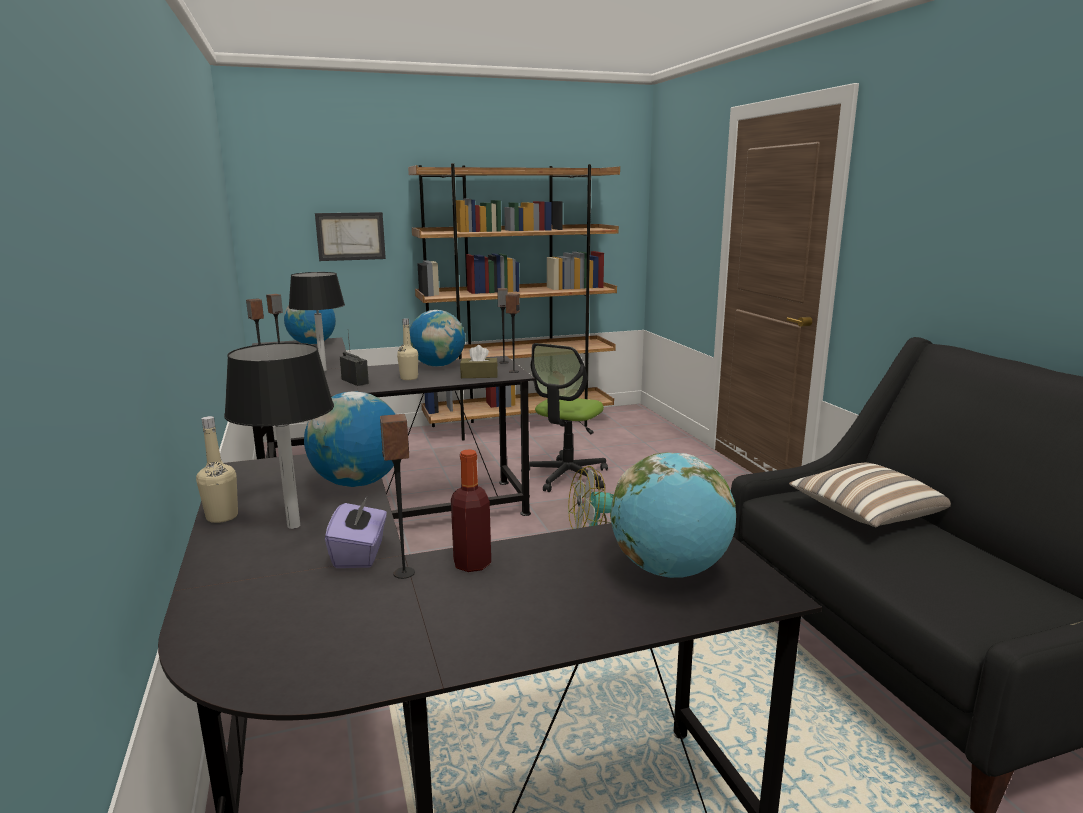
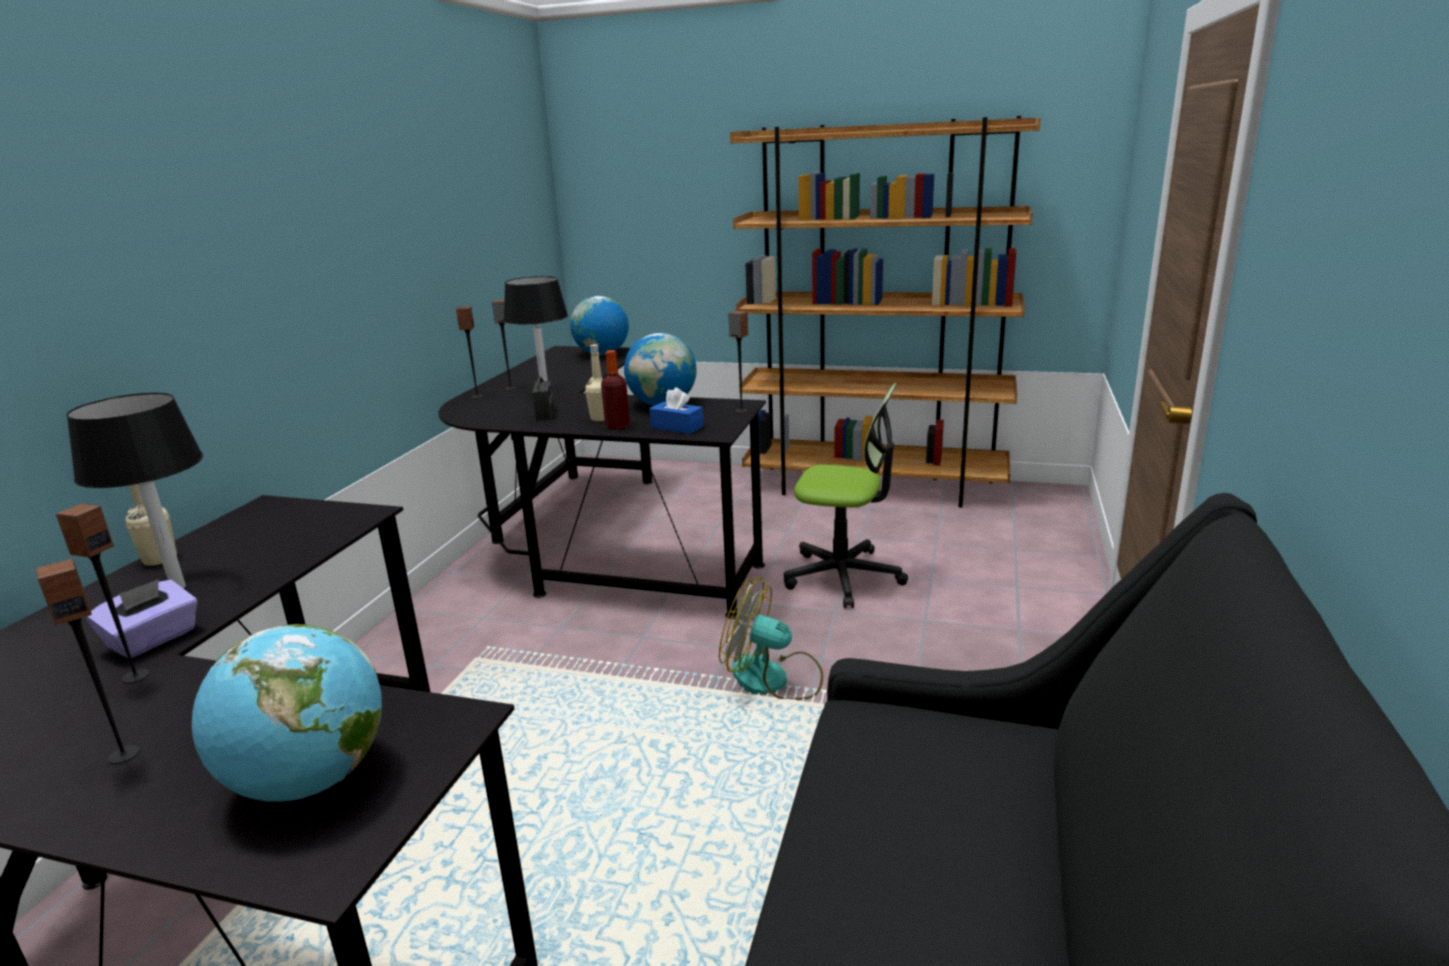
camera: 35 degrees right, 5 degrees up
globe [304,391,395,487] -> none
picture [315,212,386,261] -> none
bottle [451,449,491,572] -> bottle moved to [601,350,630,430]
brown tissue box [460,345,498,378] -> blue tissue box [650,387,704,434]
speaker [505,294,520,373] -> speaker moved to [36,559,140,764]
office chair [529,343,608,492] -> office chair turned 135 degrees counterclockwise [784,383,908,608]
pillow [789,463,951,527] -> none

